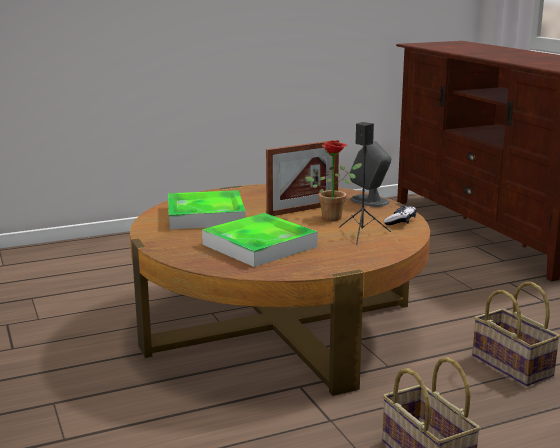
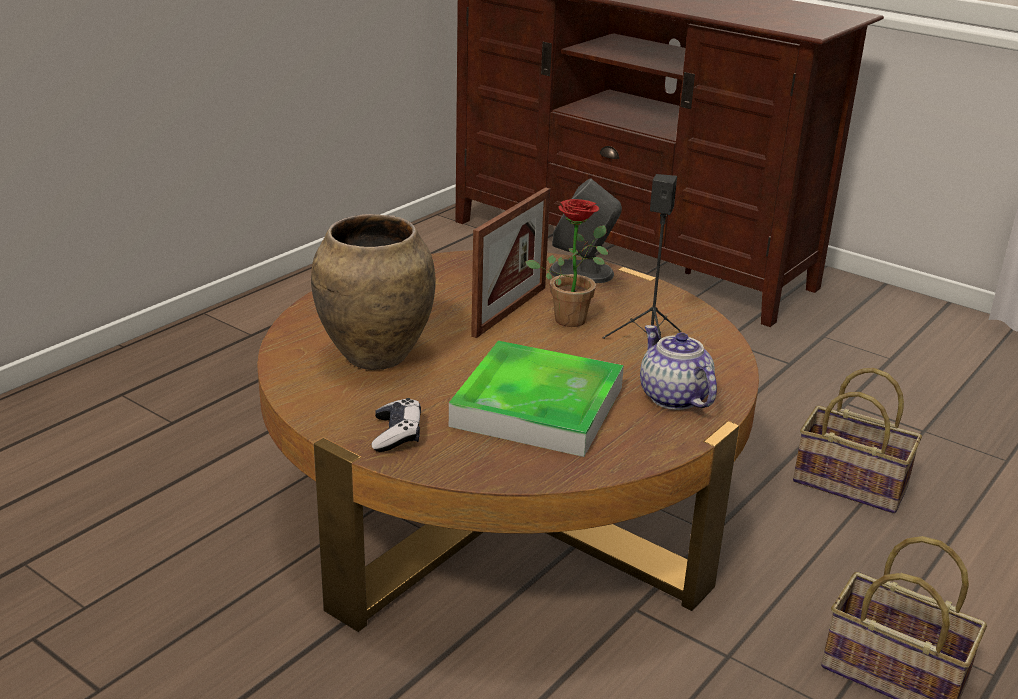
camera: 30 degrees left, 10 degrees up
tray [168,190,246,229] -> brown vase [311,214,435,370]
game controller [384,205,416,225] -> game controller moved to [372,398,421,452]
none -> teapot [640,325,717,410]

